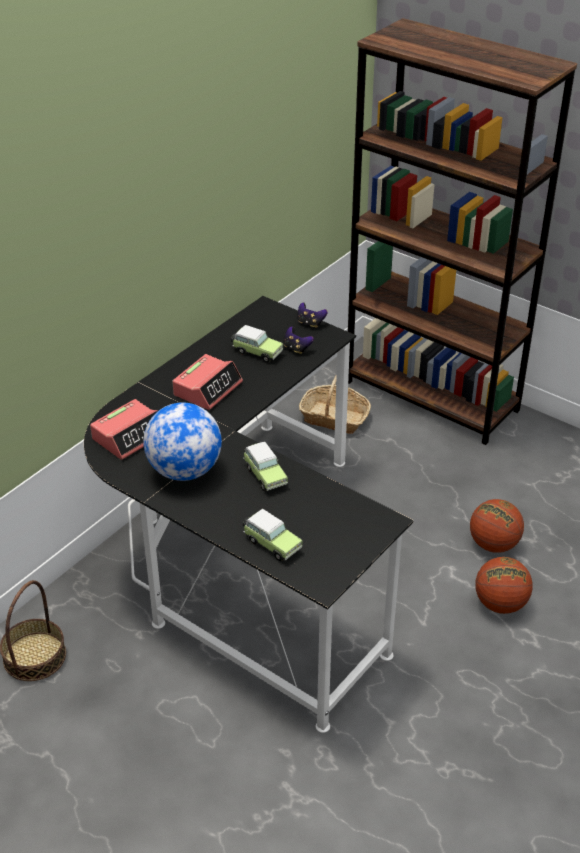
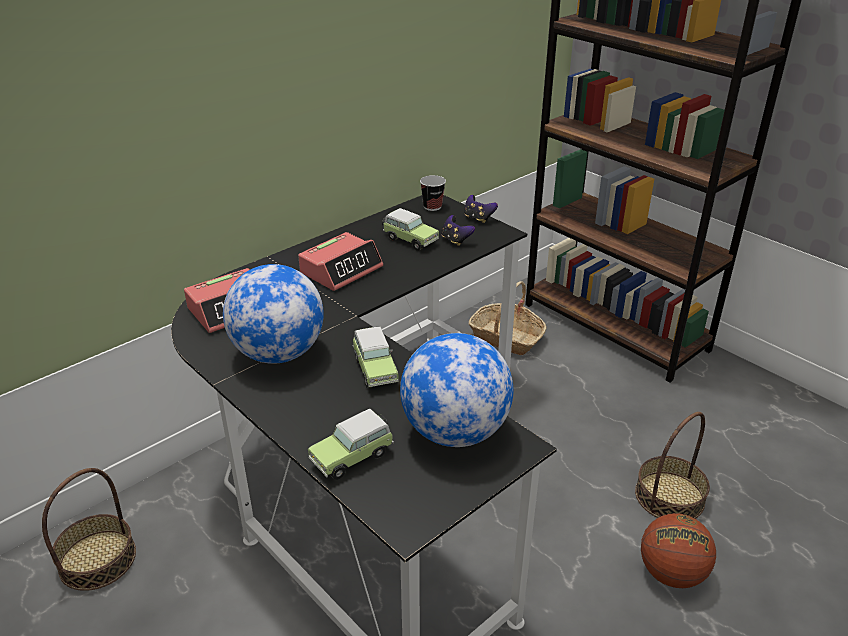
camera: 10 degrees right, 5 degrees down
toy car [243,509,303,561] -> toy car turned 90 degrees clockwise [308,409,394,480]
basketball [470,499,524,553] -> basket [635,412,710,519]
none -> globe [400,333,513,447]
none -> cup [420,175,446,211]

